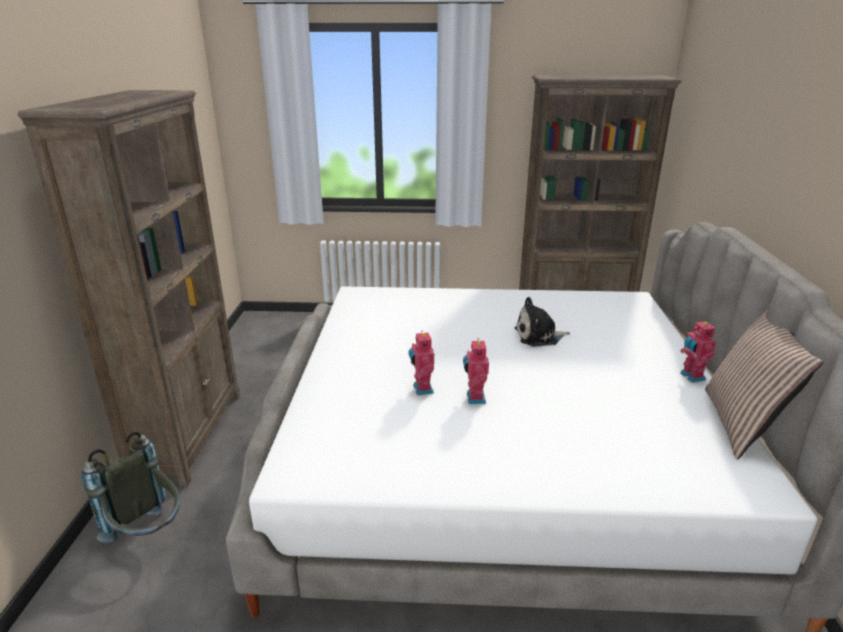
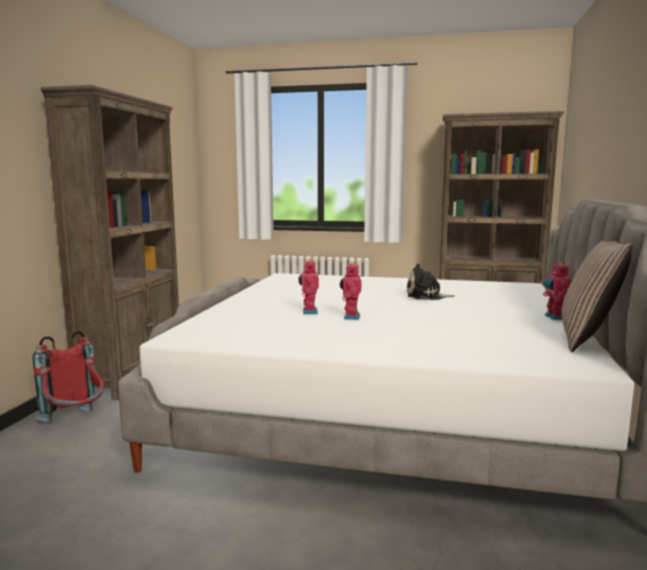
camera: 10 degrees right, 15 degrees down
grey backpack [82,431,180,543] -> red backpack [32,331,104,422]

